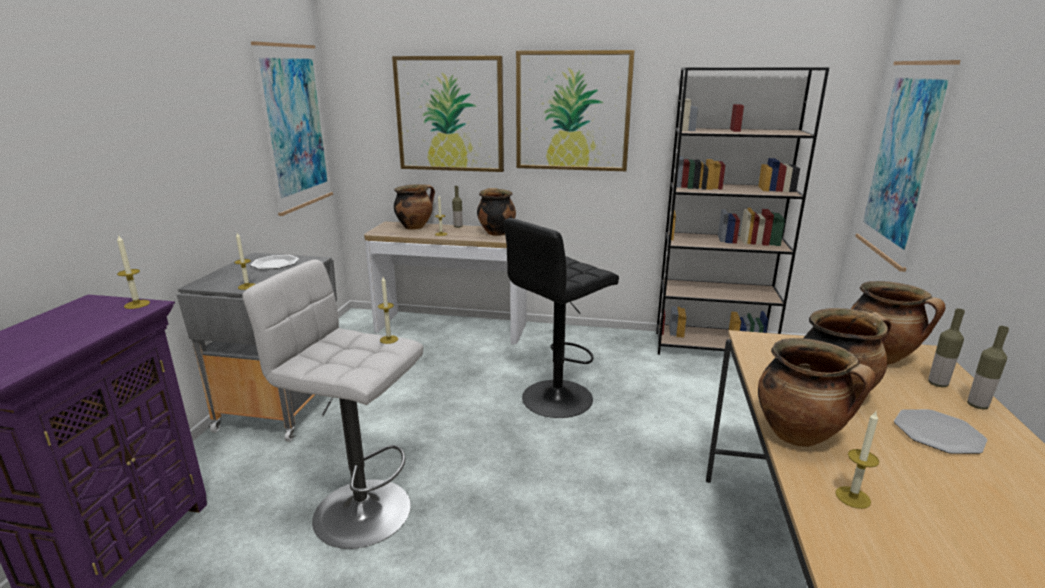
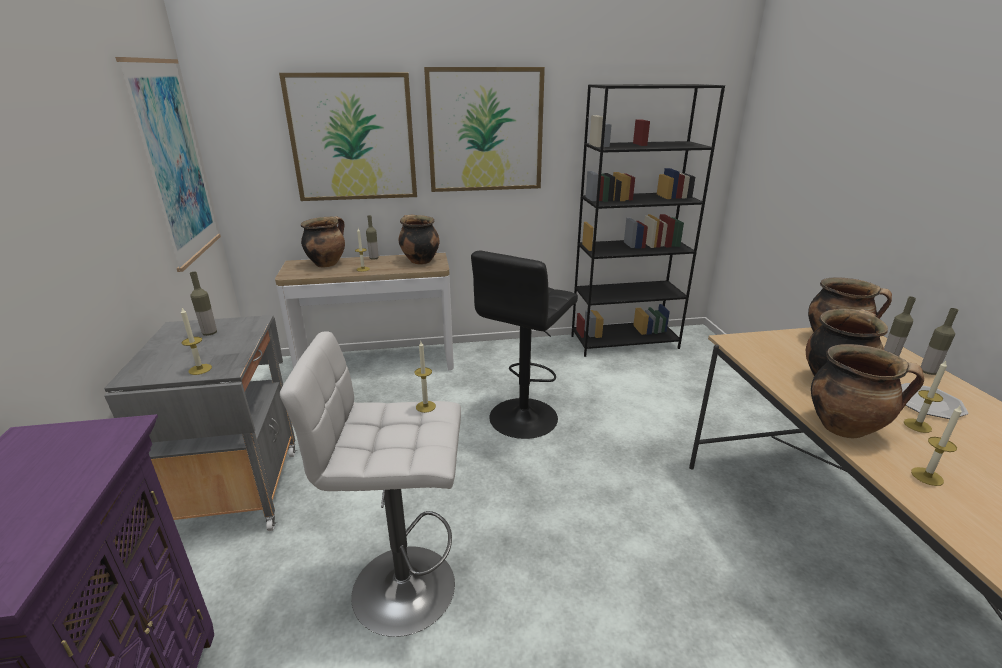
camera: 20 degrees left, 5 degrees up
candle [117,234,150,309] -> candle moved to [904,361,947,433]
plate [250,255,299,269] -> bottle [190,272,217,336]
beige bookcase [656,67,829,355] -> black bookcase [571,84,725,357]
picture [855,60,961,272] -> none

